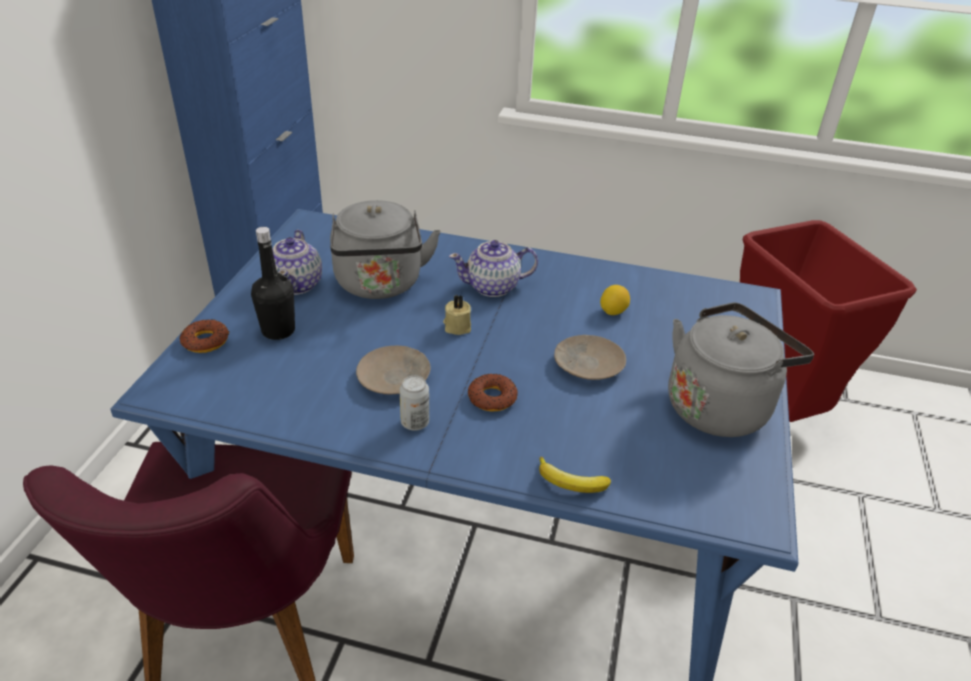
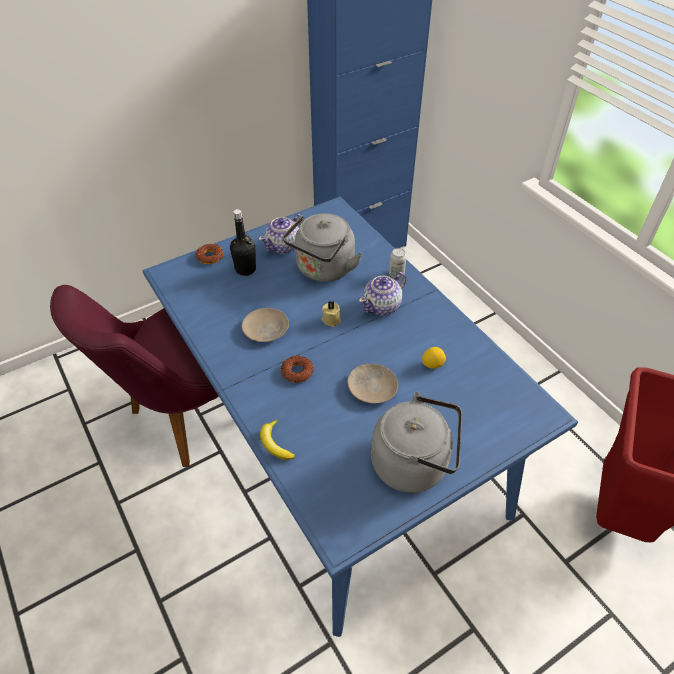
camera: 45 degrees right, 10 degrees up
can [399,376,429,430] -> can moved to [389,248,406,278]
teapot [449,240,538,297] -> teapot turned 75 degrees counterclockwise [359,272,406,316]

